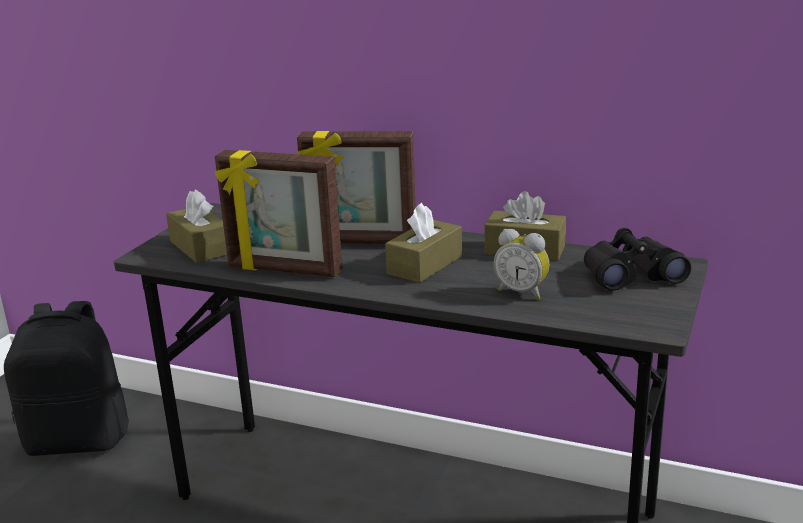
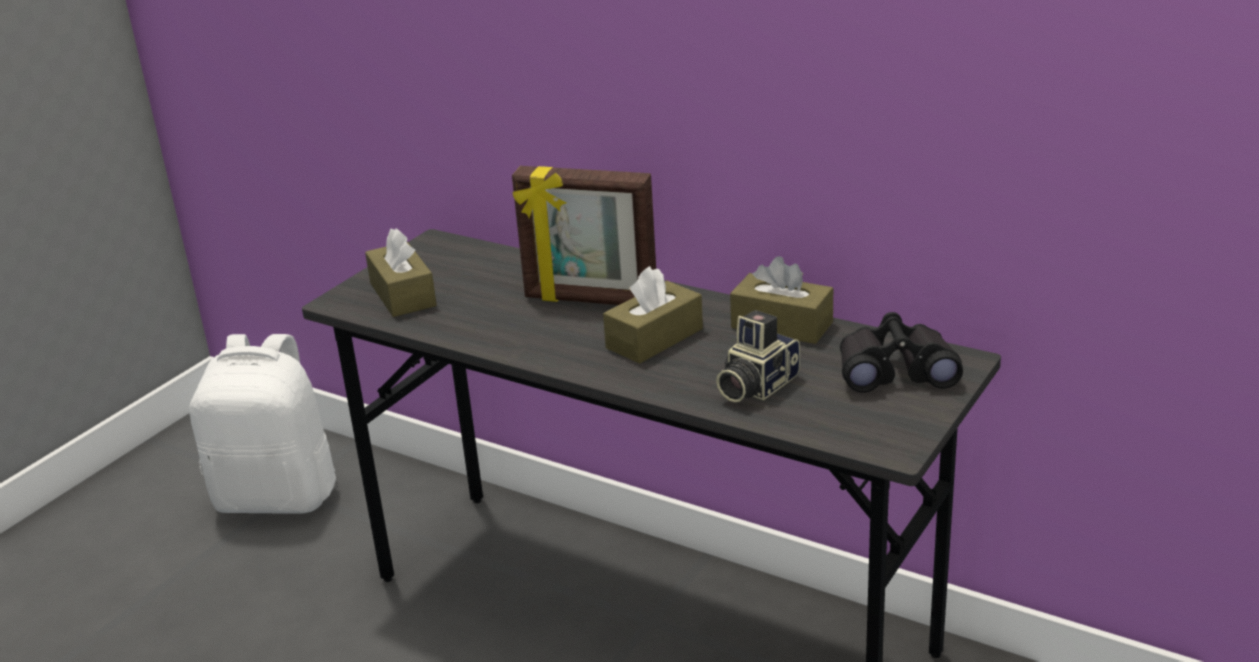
camera: 10 degrees right, 5 degrees up
black backpack [4,301,129,456] -> white backpack [189,334,336,514]
picture frame [215,150,342,277] -> none
alarm clock [494,229,549,300] -> camera [716,310,800,402]

